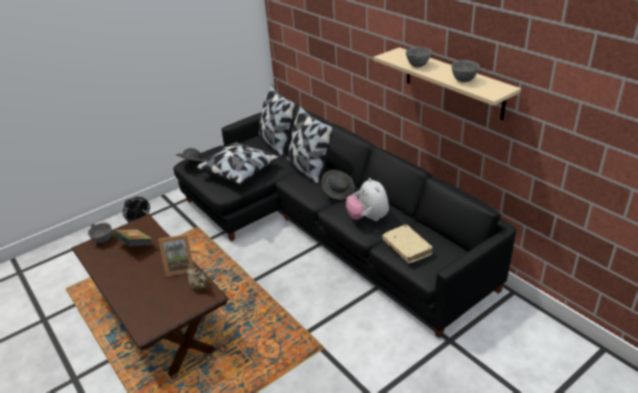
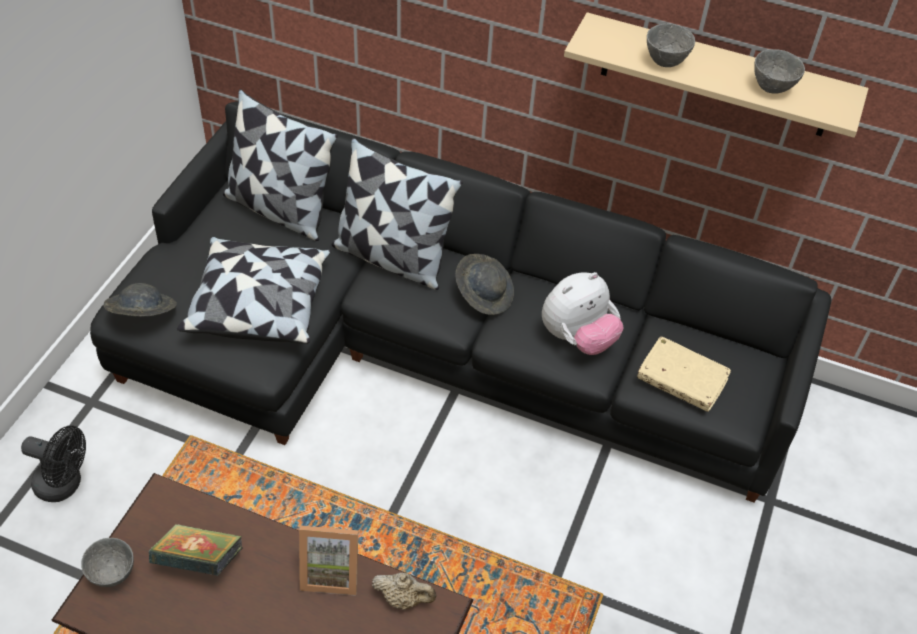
camera: 35 degrees left, 15 degrees up
picture frame [158,234,194,277] -> picture frame turned 45 degrees clockwise [299,525,358,596]
plush toy [346,178,389,221] -> plush toy turned 75 degrees counterclockwise [542,272,624,355]

